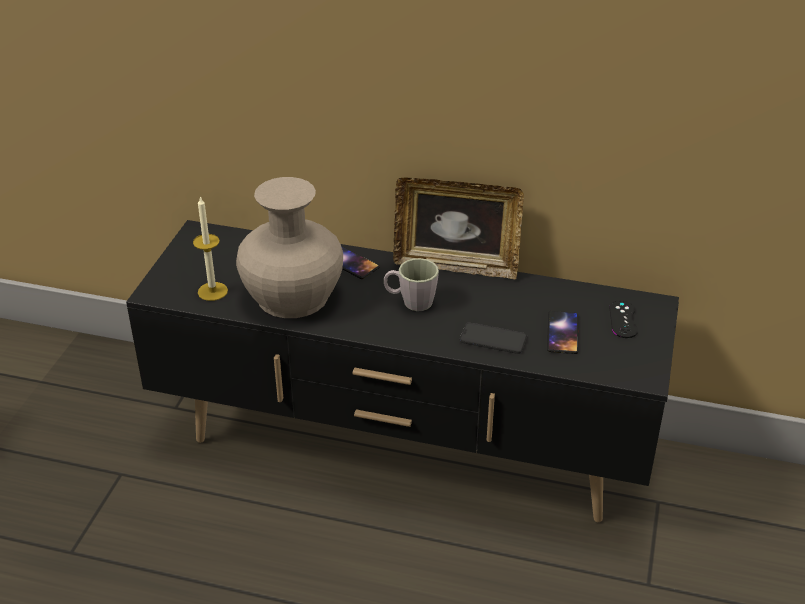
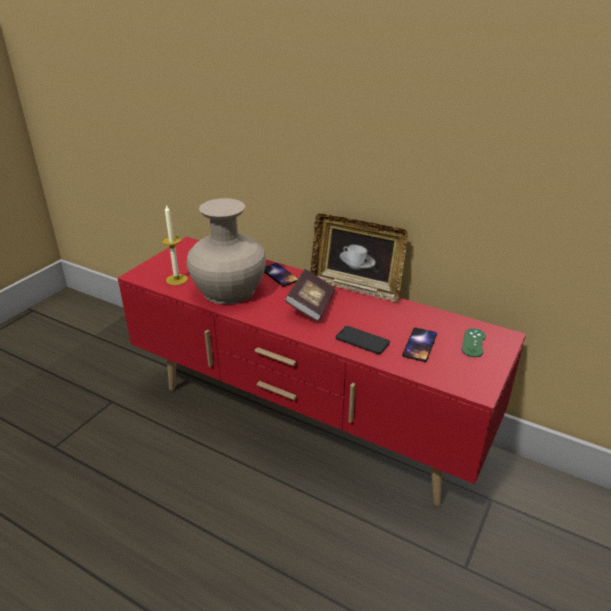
camera: 15 degrees right, 5 degrees down
black tv stand [126,220,679,522] -> red tv stand [118,237,526,506]
grey mug [384,258,439,311] -> book [285,269,335,321]
black game controller [610,300,638,338] -> green game controller [462,328,486,357]

